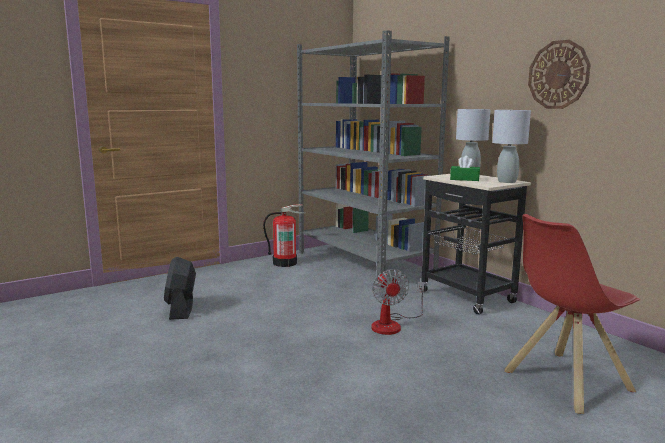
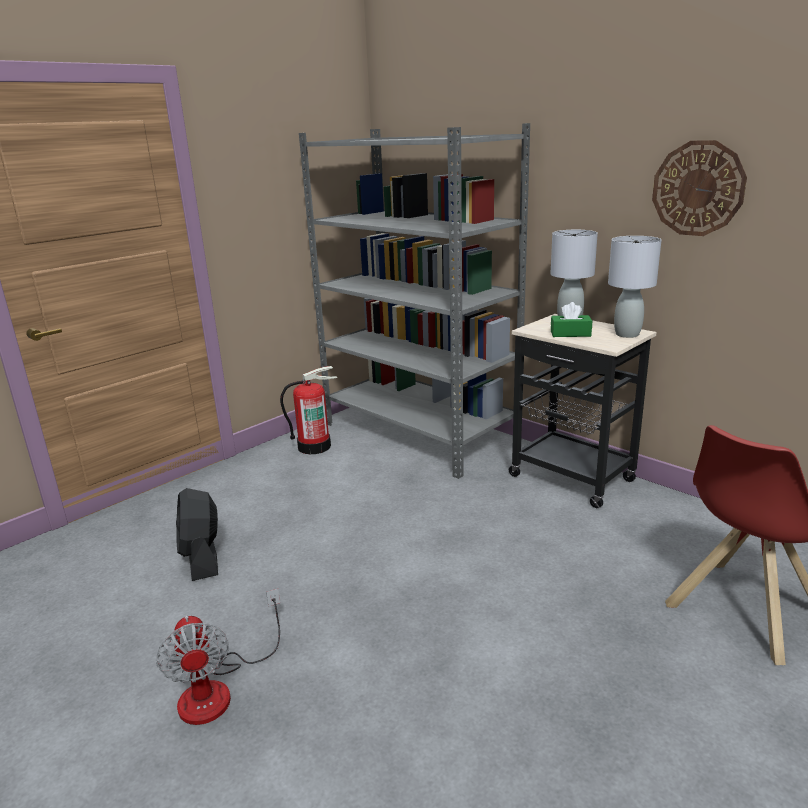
camera: 10 degrees left, 10 degrees up
fan [371,269,424,335] -> fan moved to [156,589,280,725]

